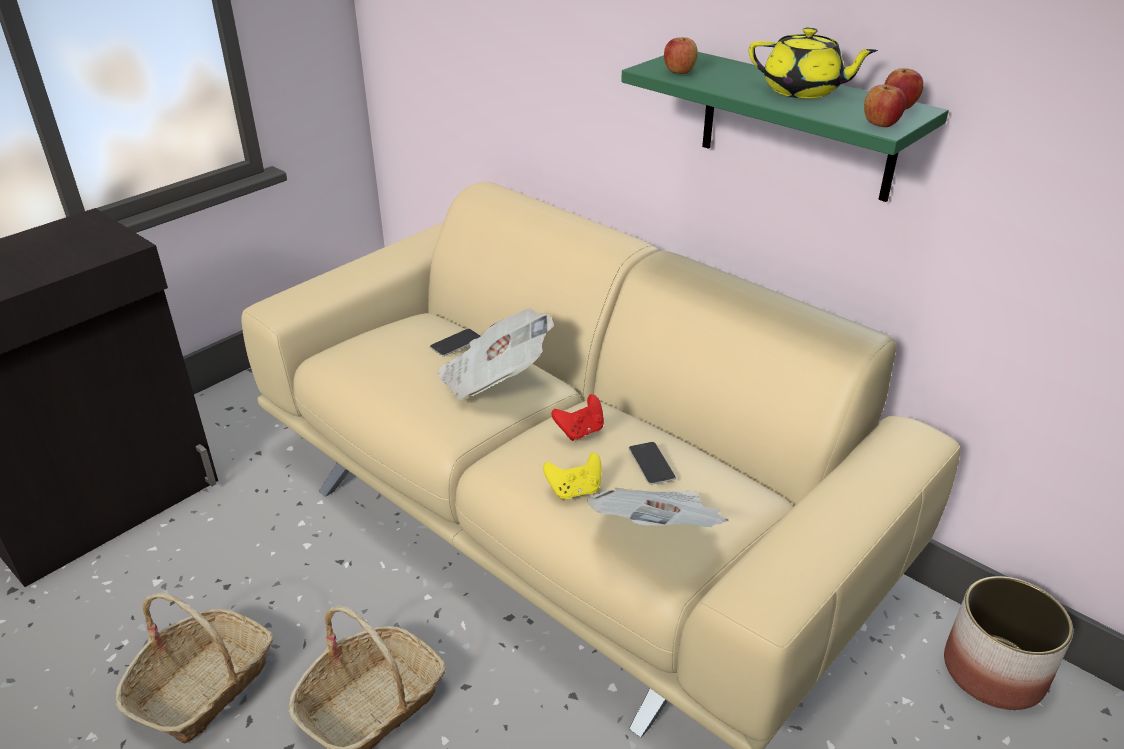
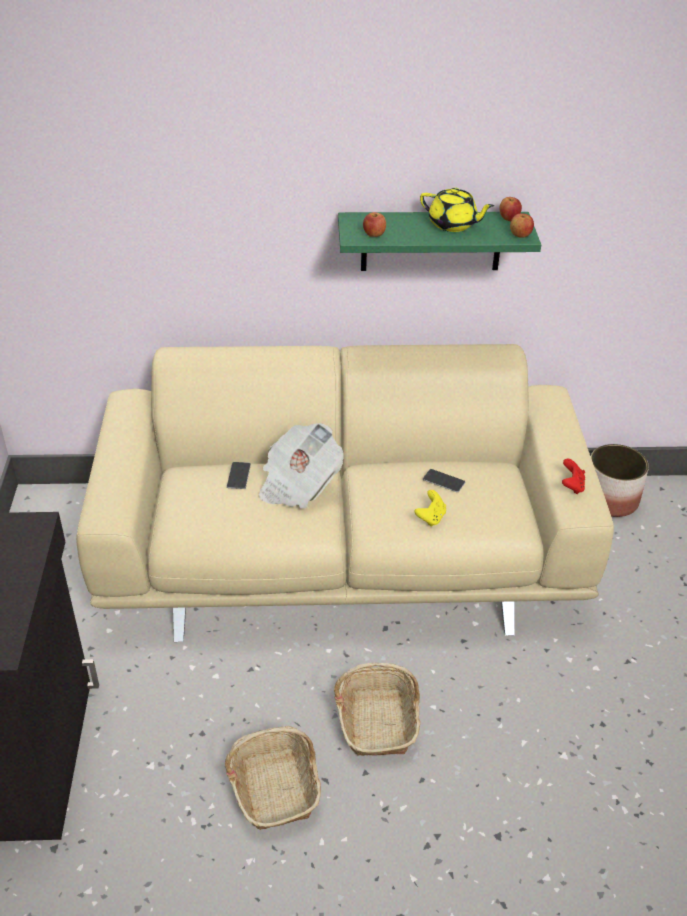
camera: 45 degrees left, 5 degrees up
red game controller [551,394,604,441] -> red game controller moved to [562,459,585,494]
newspaper [587,488,729,527] -> none
yellow teapot [749,27,878,98] -> yellow teapot turned 45 degrees clockwise [420,188,495,232]

